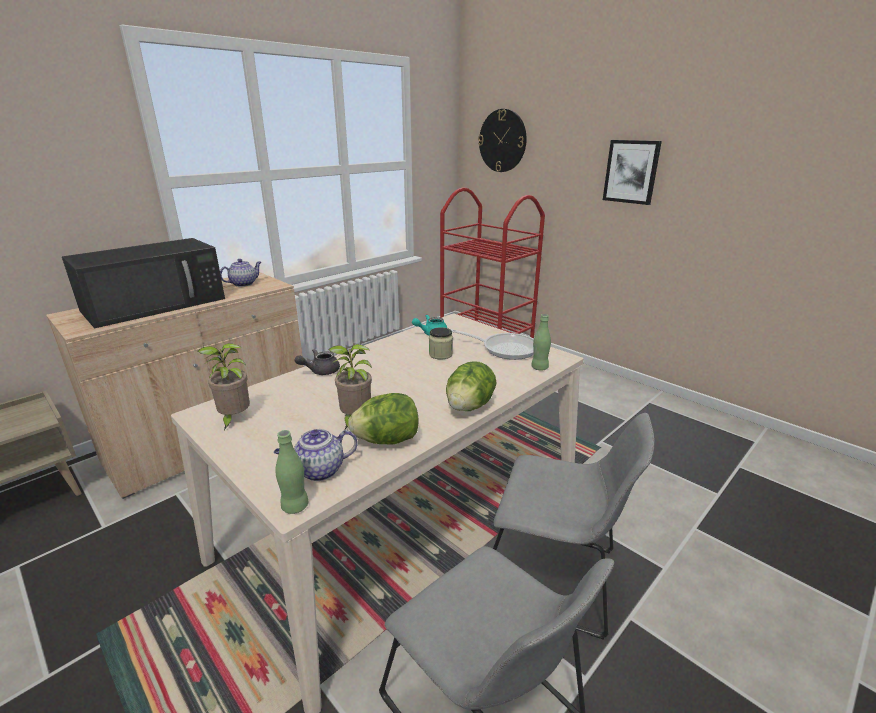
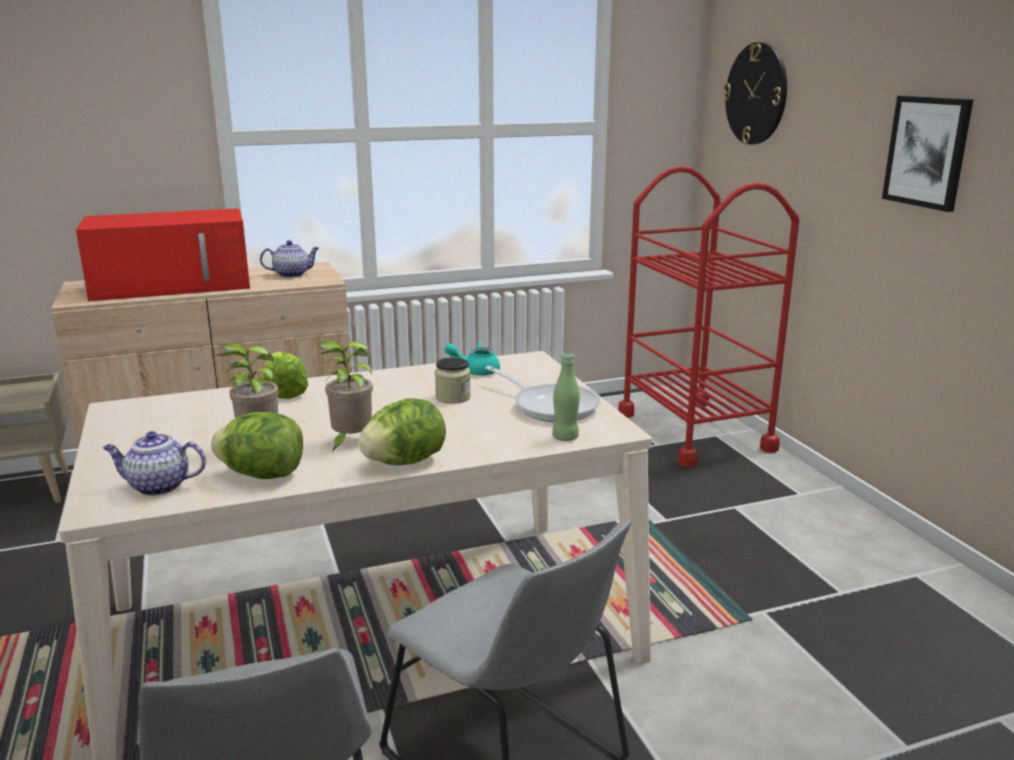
camera: 25 degrees right, 5 degrees down
black microwave [62,238,225,328] -> red microwave [76,208,250,301]
potted plant [198,343,250,430] -> potted plant moved to [318,341,373,451]
green bottle [275,430,308,514] -> none
grey teapot [294,349,340,375] -> lettuce [263,351,308,399]

